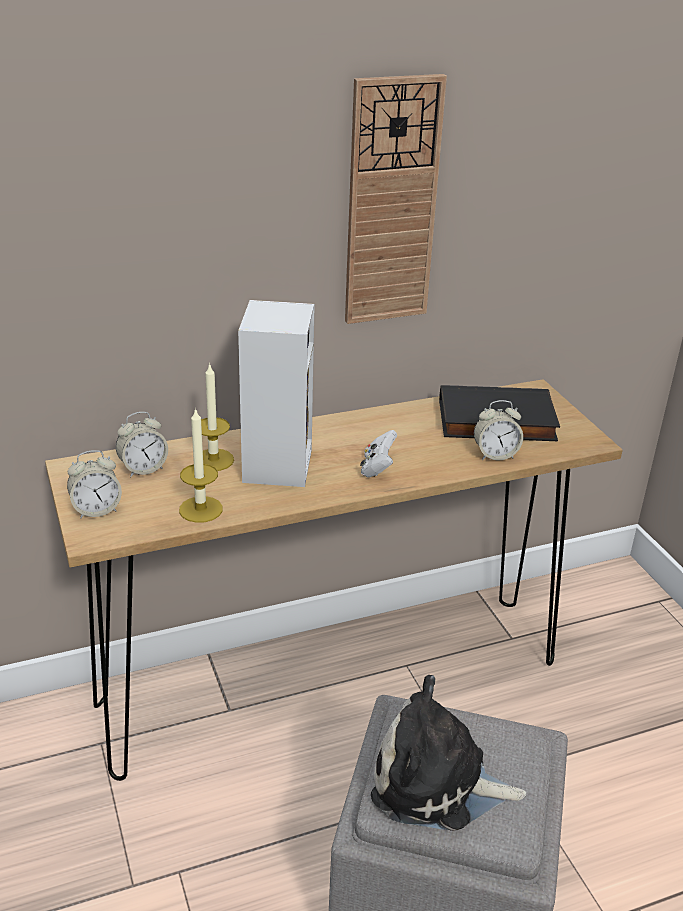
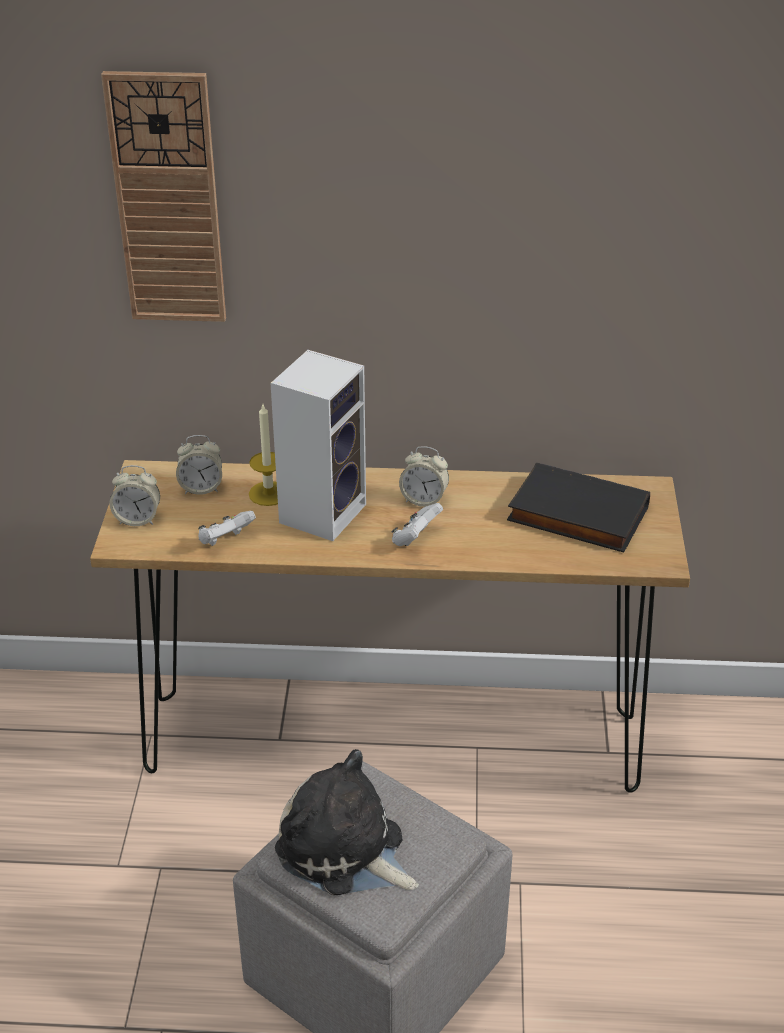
camera: 25 degrees right, 5 degrees up
candle [179,408,223,523] -> white game controller [198,511,256,546]
wall clock [345,74,447,324] -> wall clock moved to [101,71,226,322]
alarm clock [474,400,523,461] -> alarm clock moved to [399,446,449,507]

